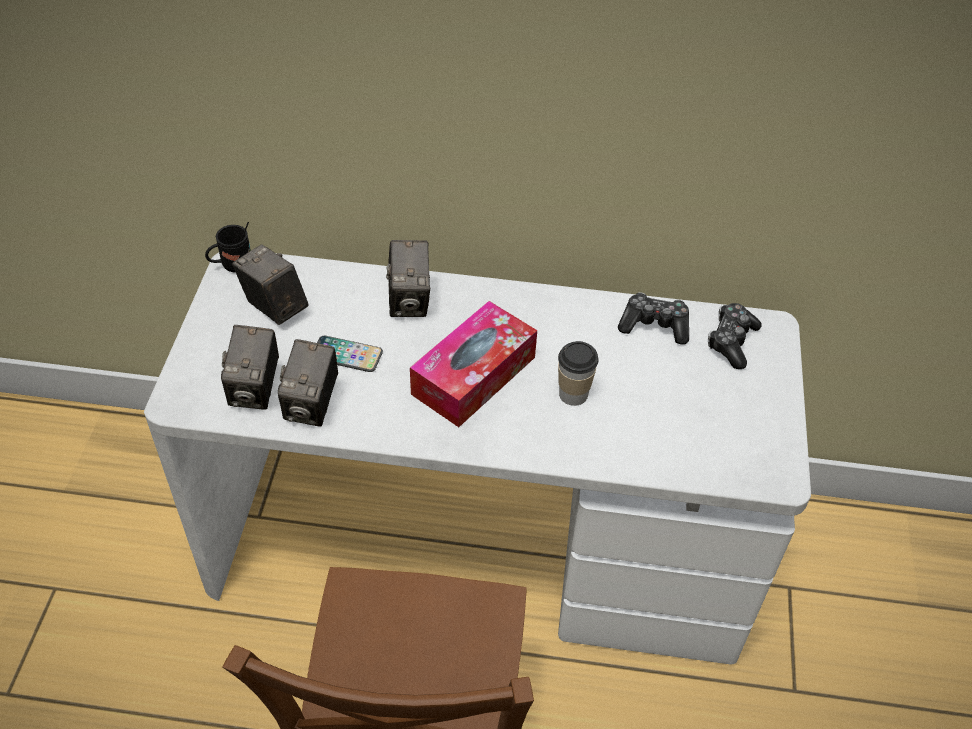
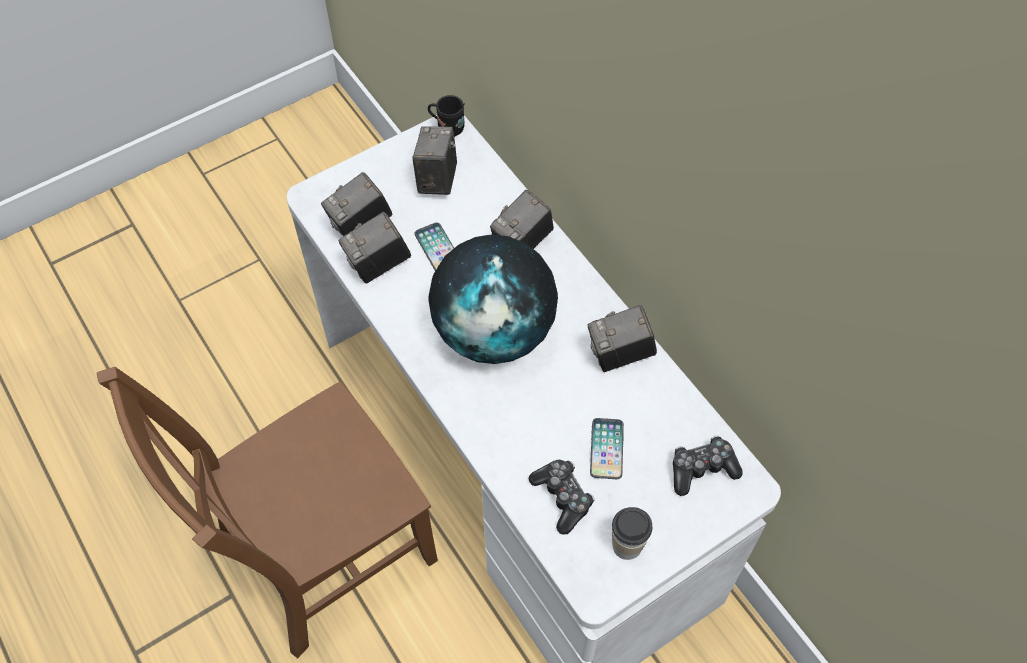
camera: 50 degrees right, 10 degrees up
tissue box [410,301,537,427] -> globe [429,234,558,364]
cup [558,341,599,406] -> cup moved to [612,507,652,560]
game controller [618,293,689,345] -> game controller moved to [529,460,594,535]
none -> camera [588,305,657,372]
none -> phone [590,418,624,479]

